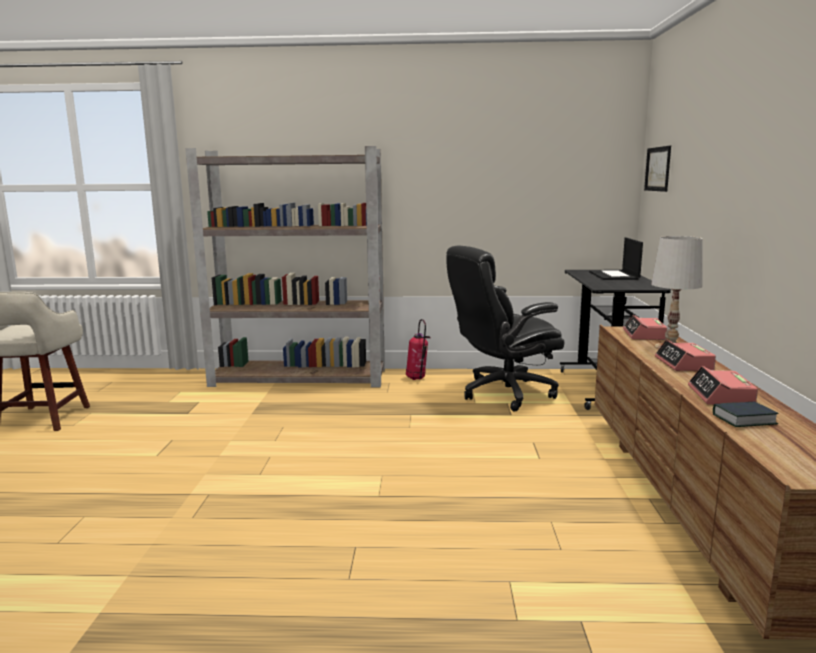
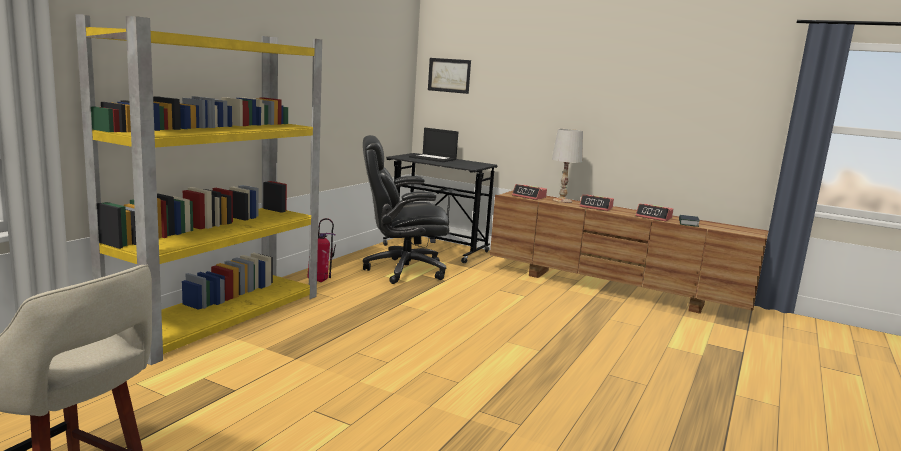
camera: 65 degrees left, 0 degrees up
brown bookcase [185,146,385,388] -> yellow bookcase [75,14,322,365]
black office chair [446,246,564,411] -> black office chair turned 75 degrees clockwise [363,135,449,284]

